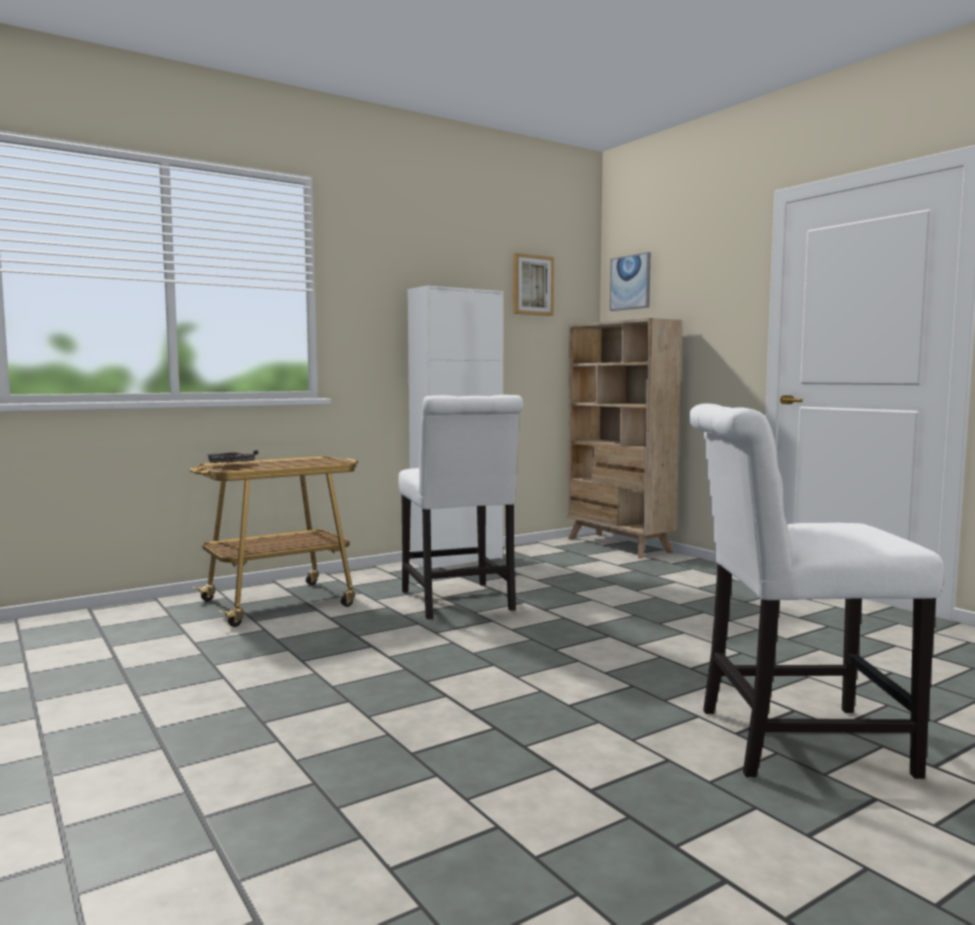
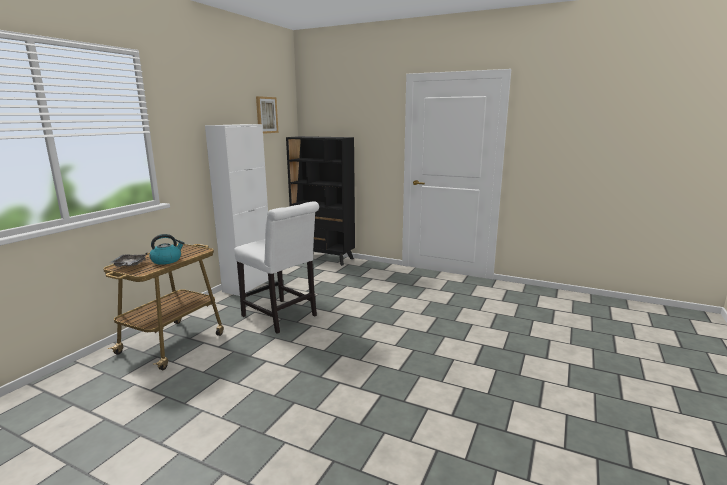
camera: 30 degrees left, 10 degrees up
beige bookcase [567,318,682,559] -> black bookcase [286,136,355,266]
picture [610,252,651,311] -> none
white chair [689,404,944,780] -> none
none -> kettle [149,234,184,265]

